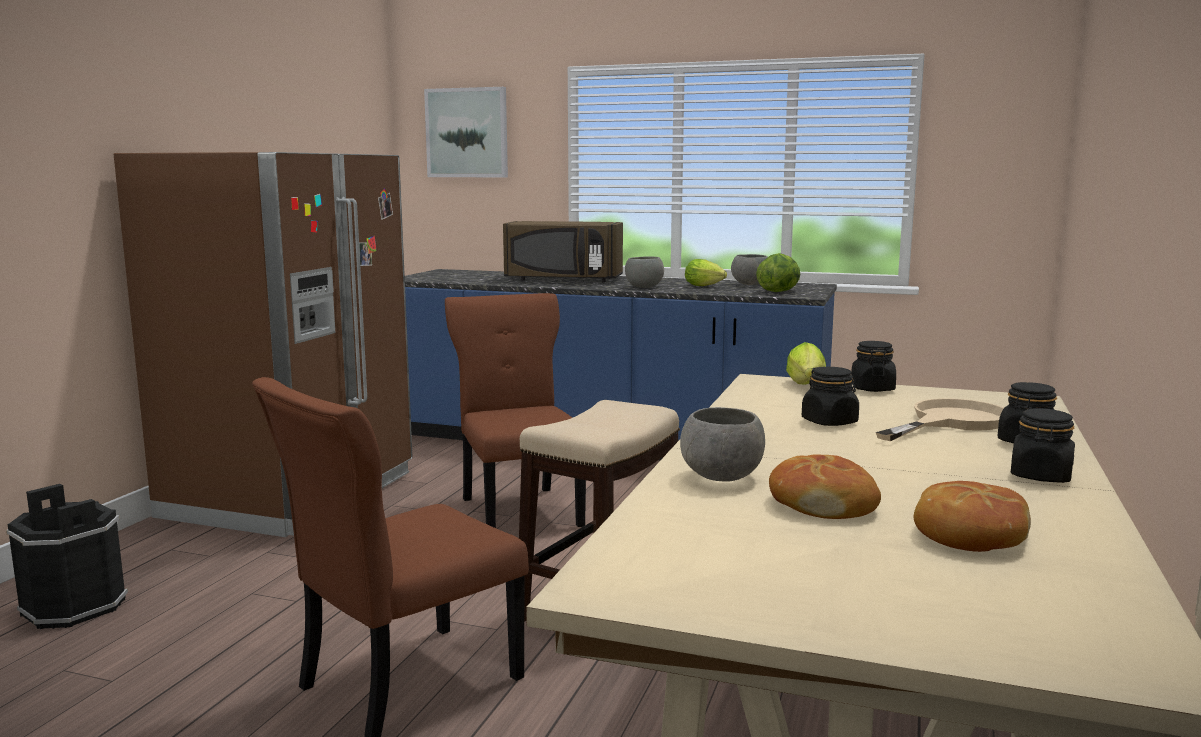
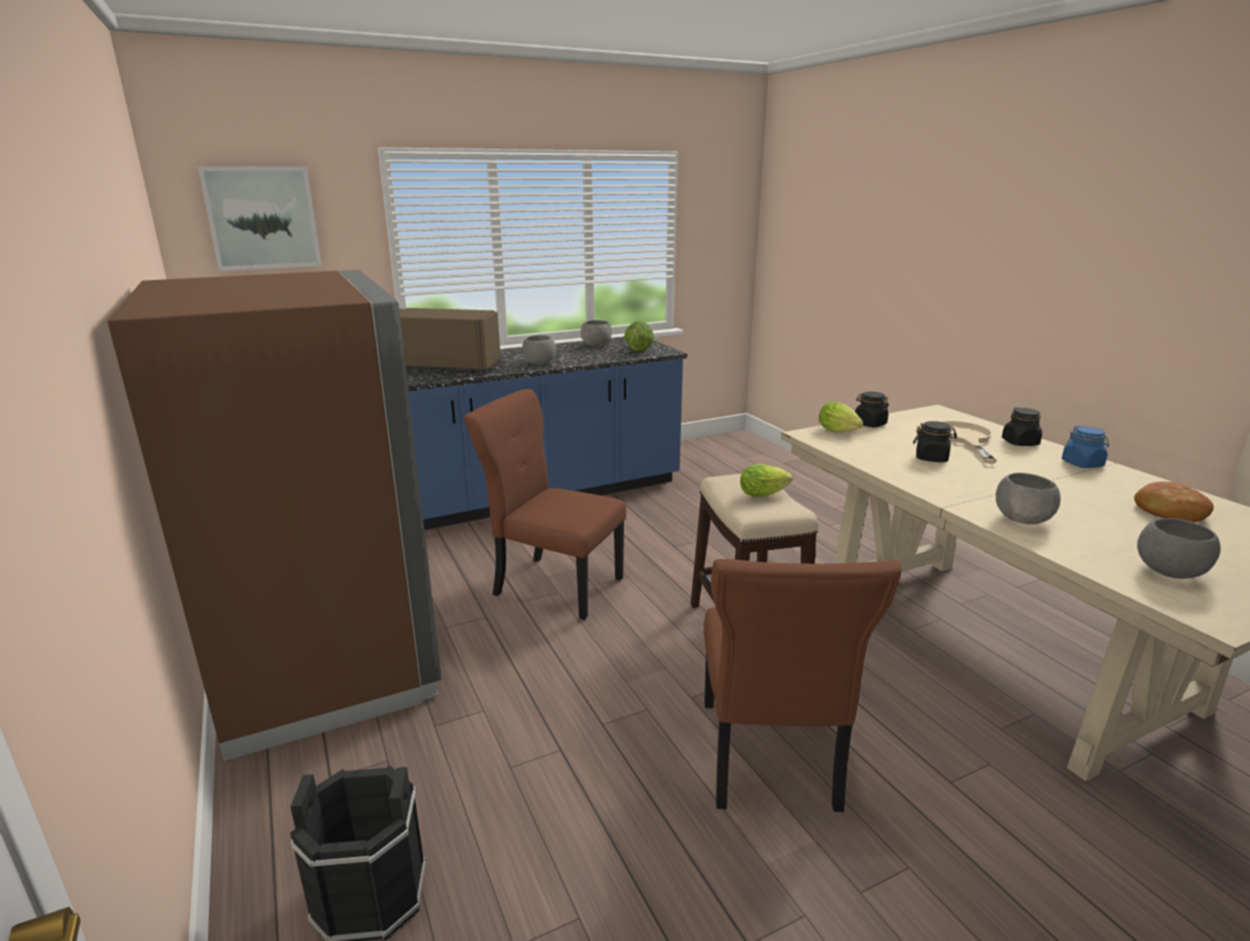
camera: 45 degrees left, 10 degrees up
brown microwave [503,221,623,282] -> brown microwave turned 135 degrees counterclockwise [399,308,501,374]
lettuce [685,259,727,286] -> lettuce moved to [740,464,792,497]
bread [769,454,881,519] -> none
black jar [1011,409,1075,483] -> blue jar [1062,426,1109,468]
none -> grey bowl [1137,518,1221,579]

